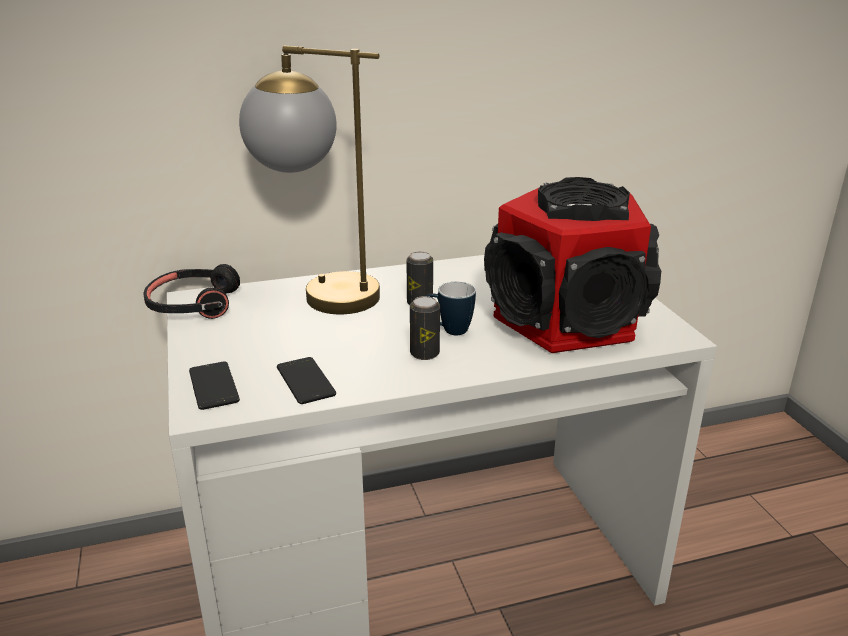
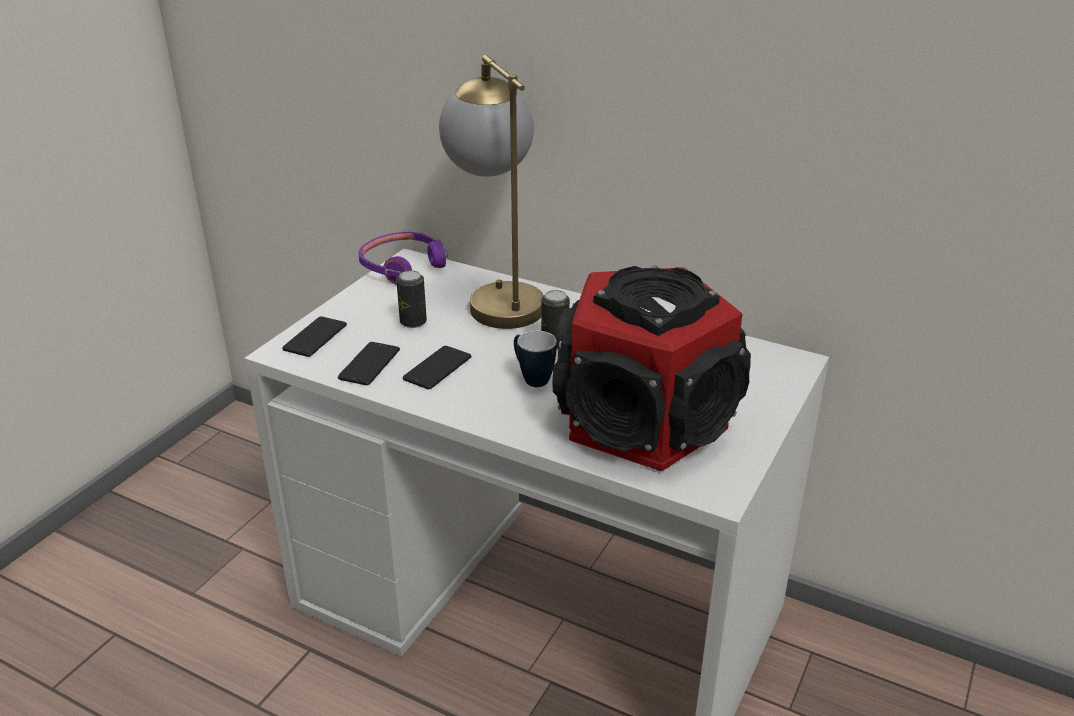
camera: 45 degrees right, 5 degrees up
black headphones [144,264,240,319] -> purple headphones [358,232,448,285]
can [410,296,440,360] -> can moved to [396,270,427,328]
none -> phone [403,346,471,390]

